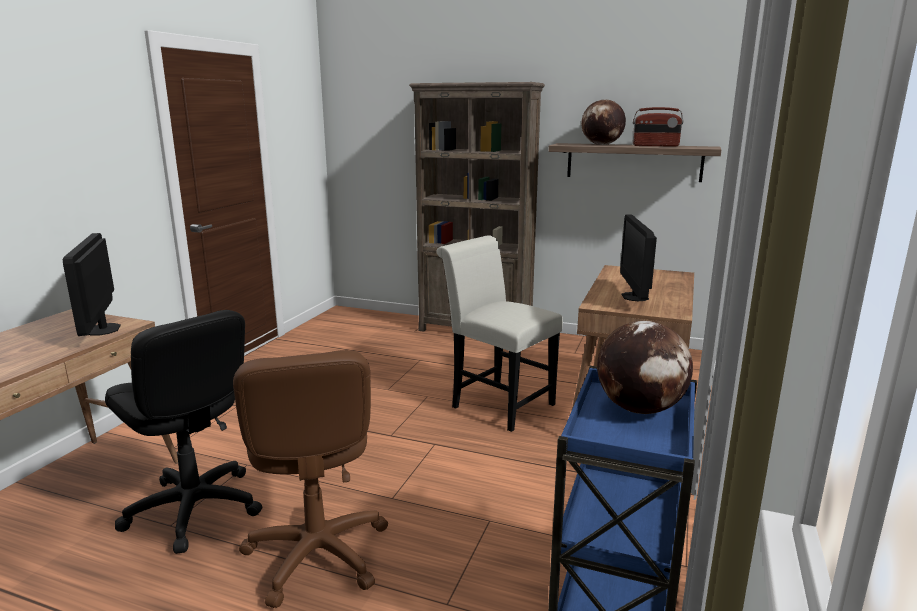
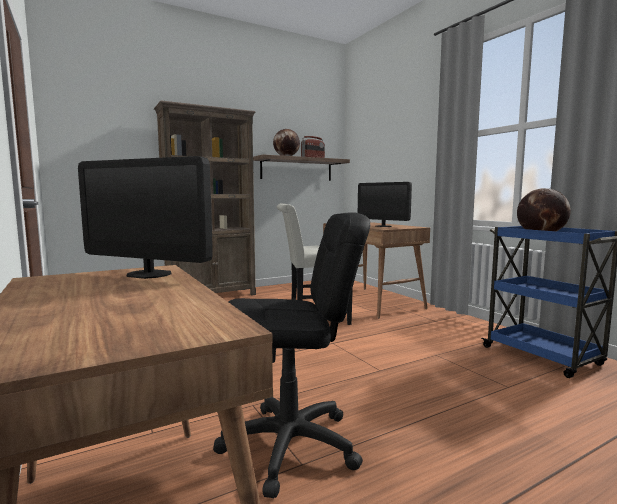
camera: 50 degrees left, 10 degrees down
brown office chair [233,350,388,608] -> none

